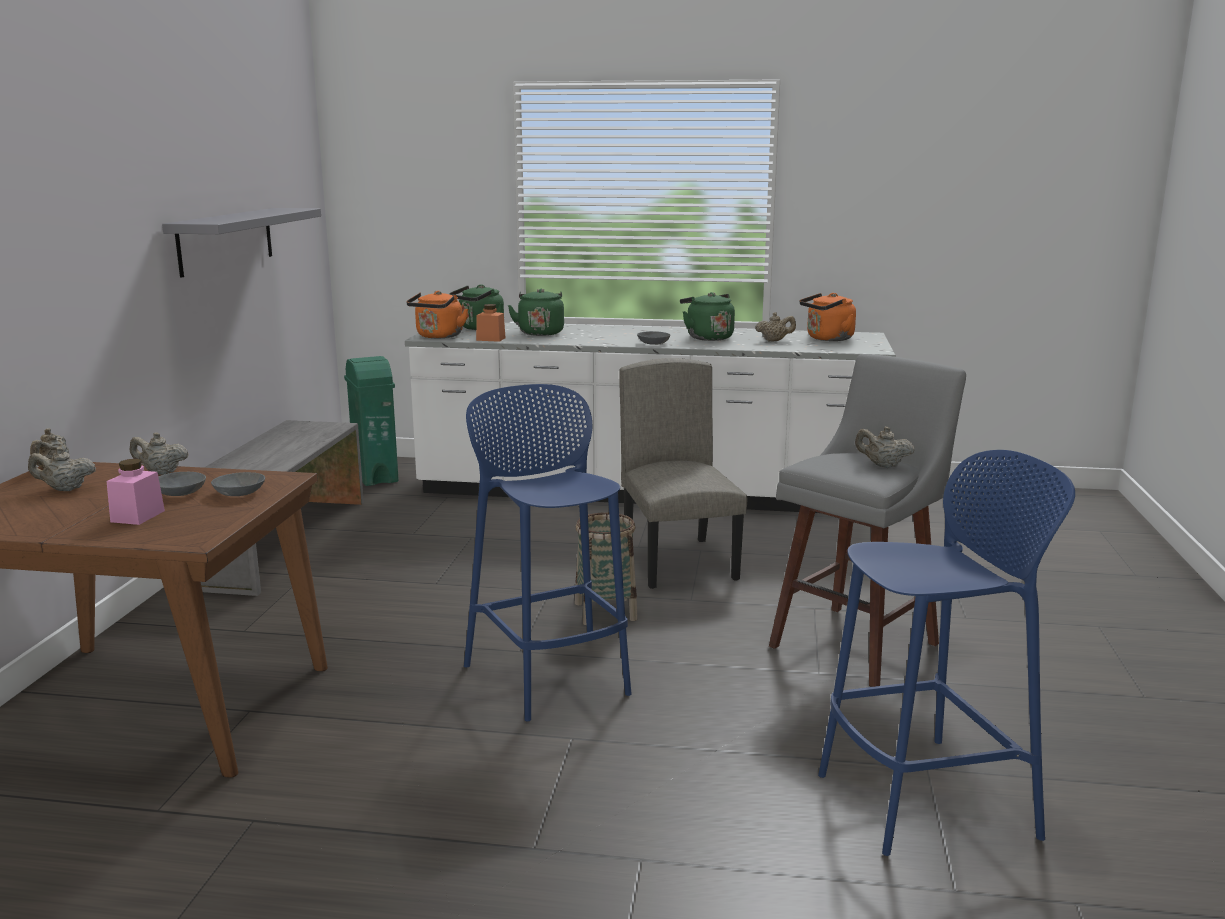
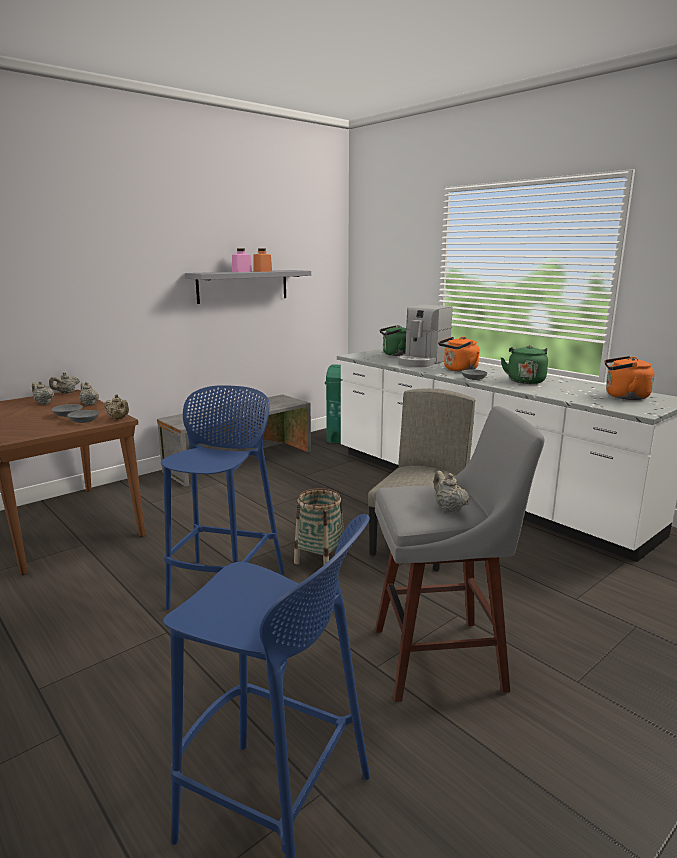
camera: 40 degrees right, 0 degrees up
pink jar [107,459,165,525] -> pink jar moved to [232,248,252,272]
orange kettle [406,291,468,338] -> orange kettle moved to [438,336,479,372]
orange jar [476,304,506,342] -> orange jar moved to [253,248,272,272]
green kettle [508,289,564,336] -> coffee machine [397,304,452,367]
beige teapot [755,312,796,341] -> beige teapot moved to [104,394,129,420]

